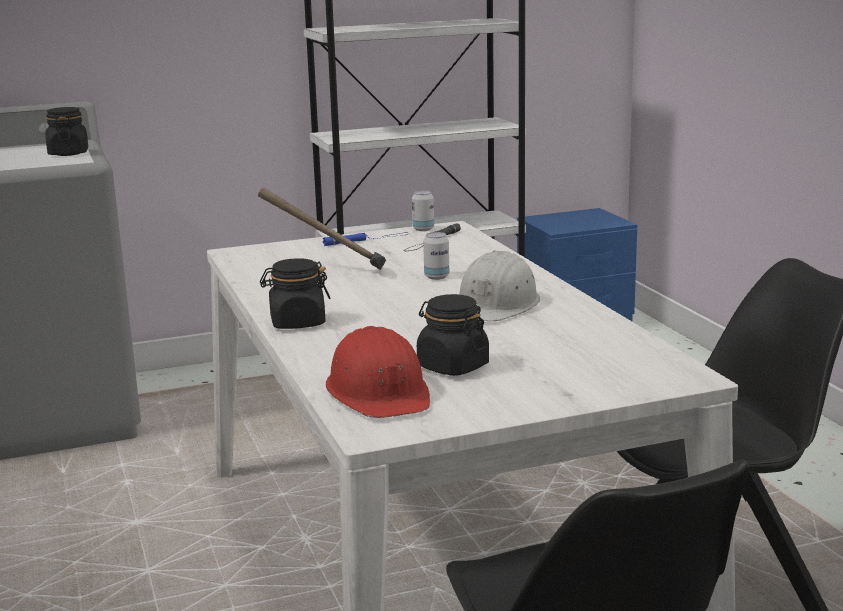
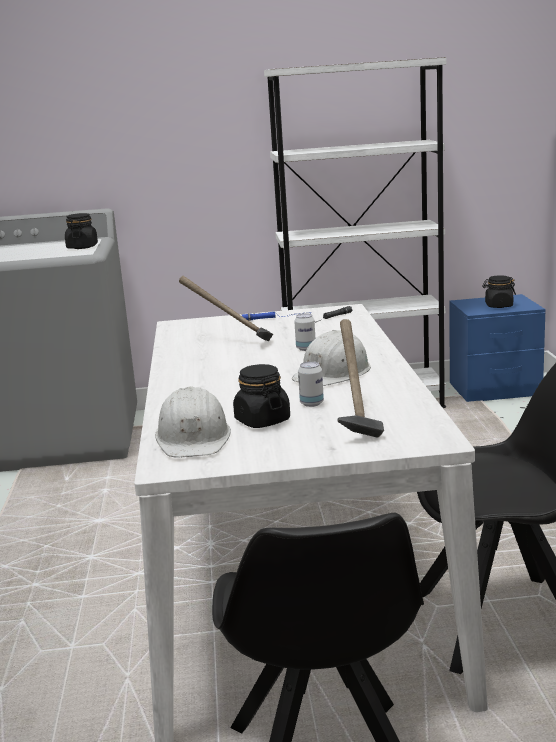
camera: 15 degrees right, 0 degrees up
black jar [260,258,331,329] -> black jar moved to [482,275,516,308]
red hard hat [326,326,430,418] -> white hard hat [155,386,231,457]
can [412,190,434,231] -> can moved to [298,361,324,407]
none -> hammer [337,319,384,438]

